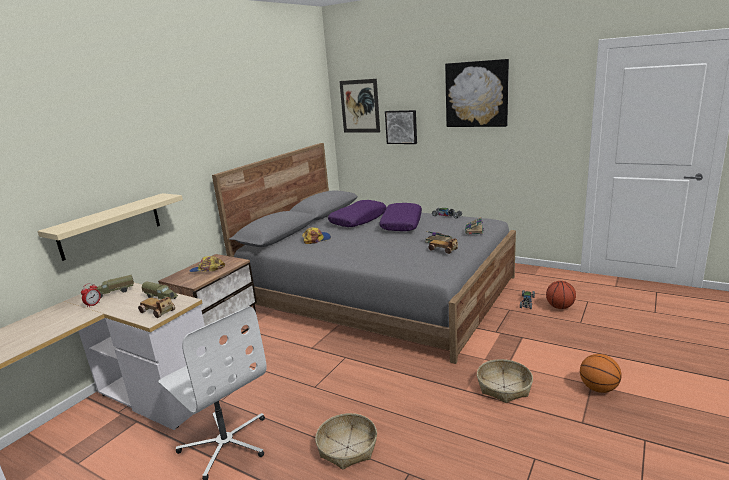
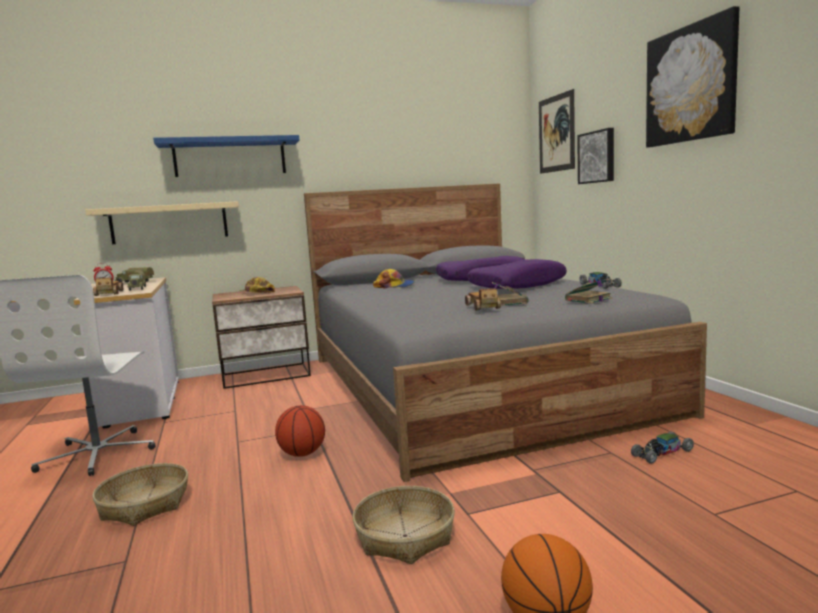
camera: 40 degrees right, 10 degrees down
basketball [546,281,576,309] -> basketball moved to [275,405,325,457]
none -> blue shelf [153,135,299,177]

